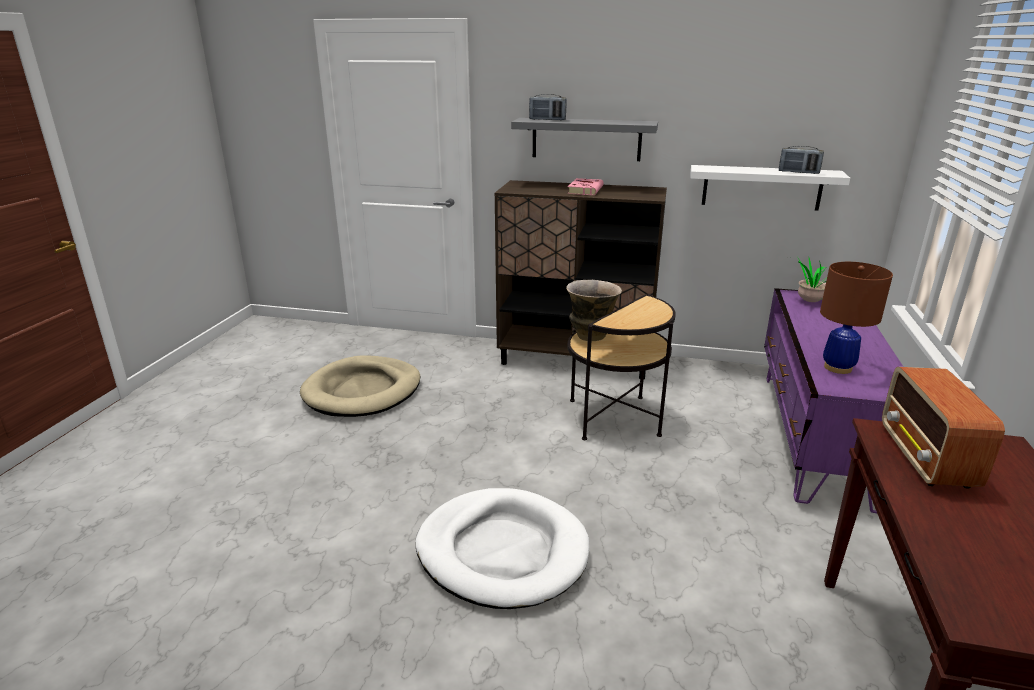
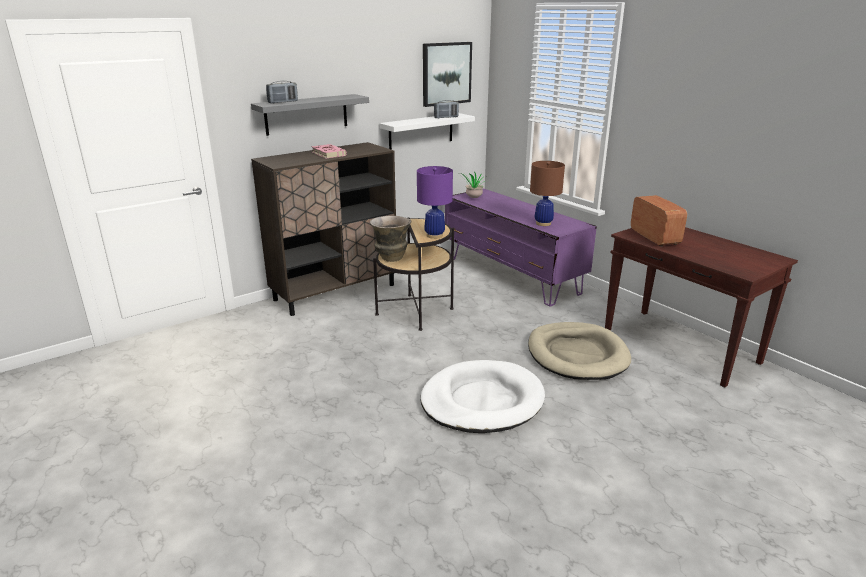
camera: 50 degrees left, 0 degrees up
beige dog bed [300,355,420,417] -> beige dog bed moved to [528,322,631,380]
radio [882,367,1005,489] -> radio turned 150 degrees counterclockwise [631,195,687,247]
none -> purple table lamp [417,166,453,239]
none -> picture [423,42,472,107]

